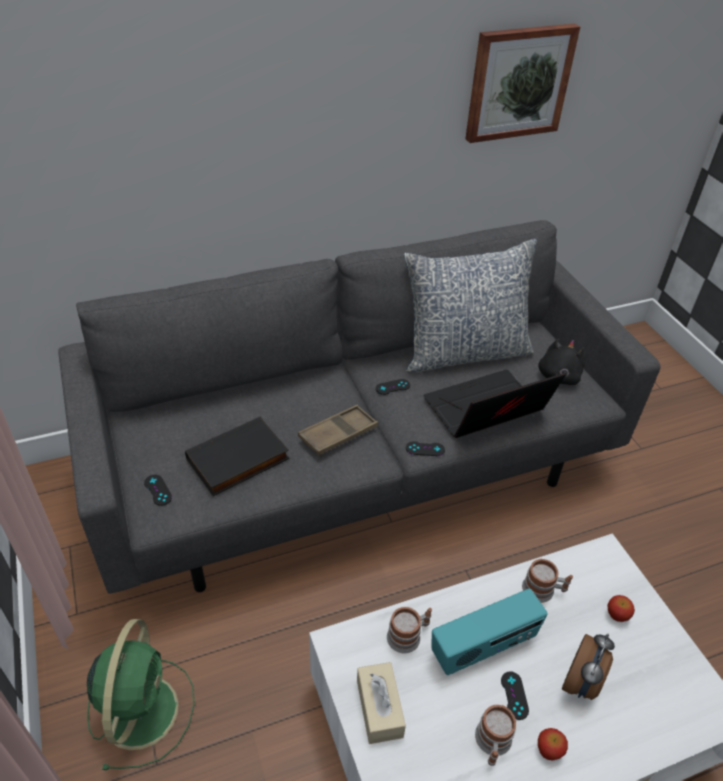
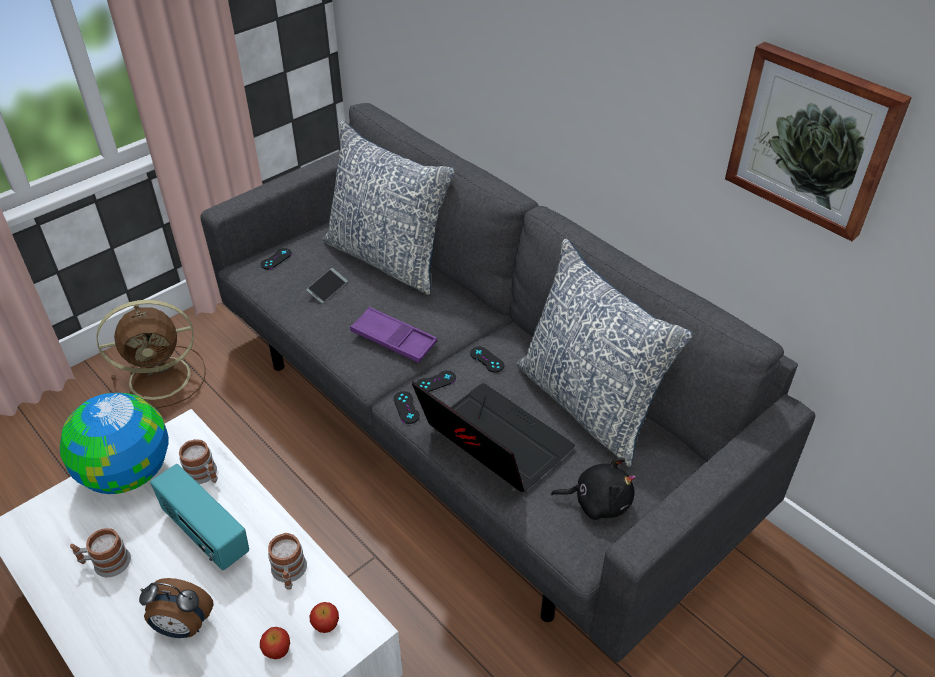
camera: 70 degrees right, 0 degrees up
green fan [87,619,195,770] -> brown fan [97,300,206,409]
black book [185,417,289,496] -> phone [306,268,347,304]
brown tray [298,405,378,456] -> purple tray [350,307,437,363]
beige tissue box [357,662,406,744] -> globe [60,393,169,494]
black game controller [501,671,529,720] -> black game controller moved to [416,371,456,392]
apple [538,728,568,761] -> apple moved to [310,602,339,633]
none -> pillow [323,121,455,295]

